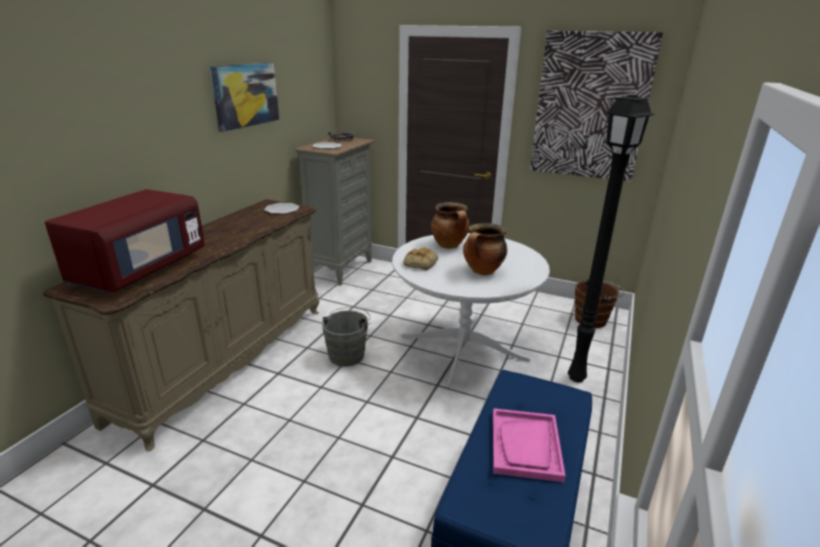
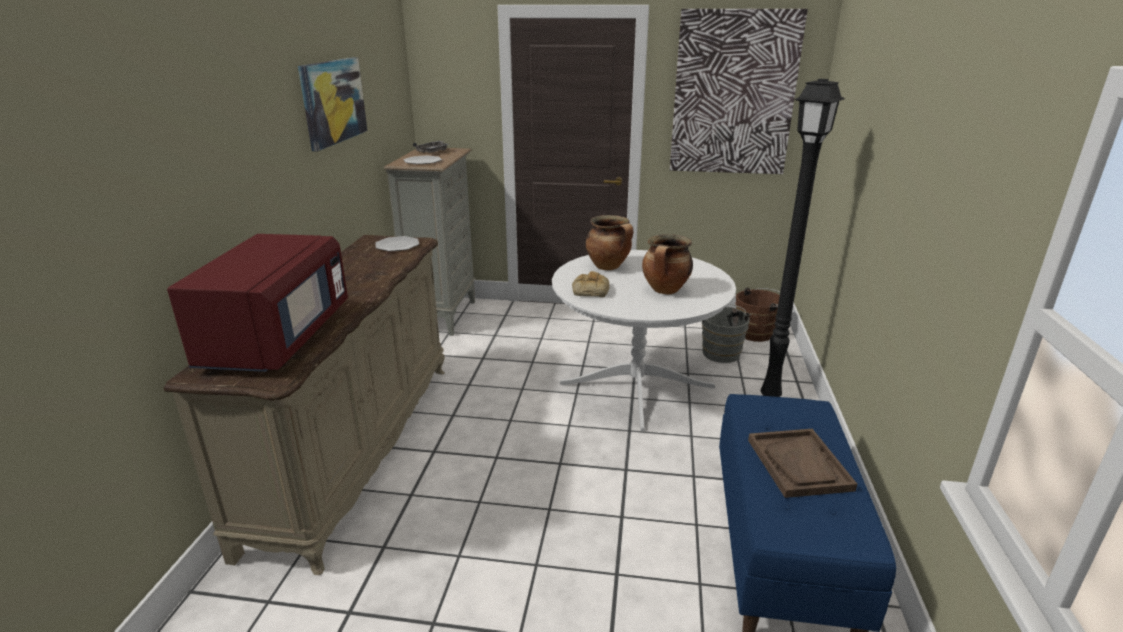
camera: 15 degrees left, 0 degrees up
grey bucket [322,307,371,367] -> grey bucket moved to [702,304,751,363]
pink tray [493,408,565,482] -> brown tray [748,429,857,498]

